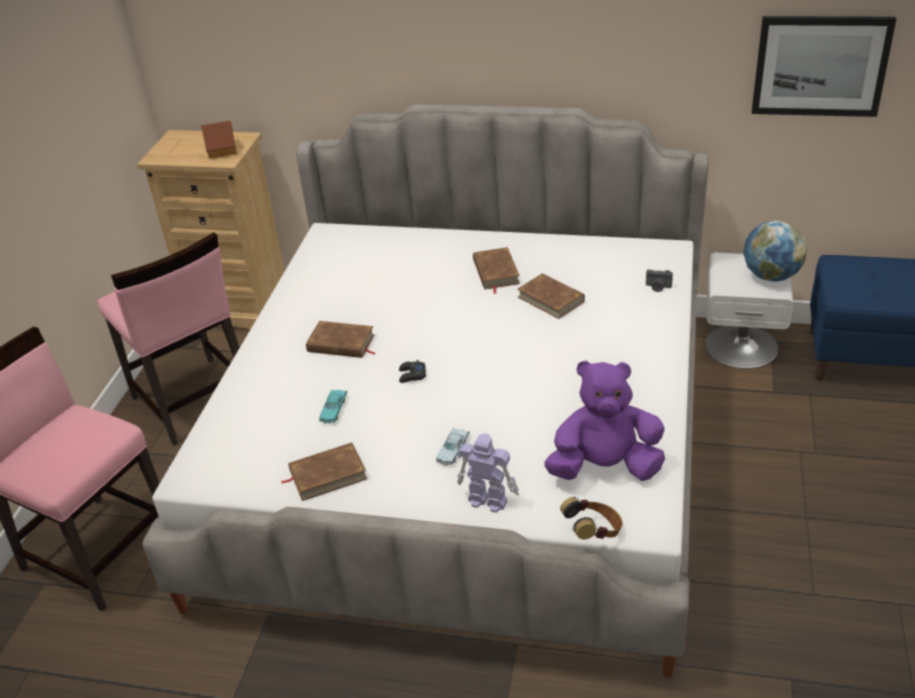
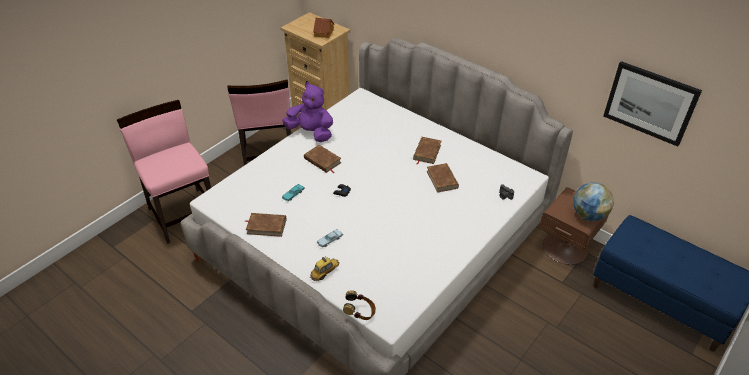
camera: 25 degrees right, 5 degrees up
toy robot [457,433,519,513] -> toy car [310,256,339,281]
purple plush toy [544,360,665,481] -> purple plush toy moved to [282,82,333,142]
white nightstand [705,253,793,369] -> brown nightstand [540,187,609,265]

